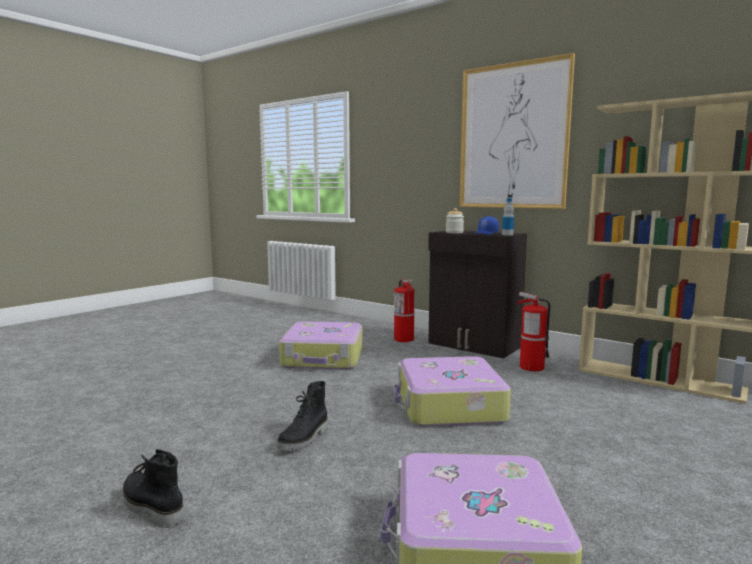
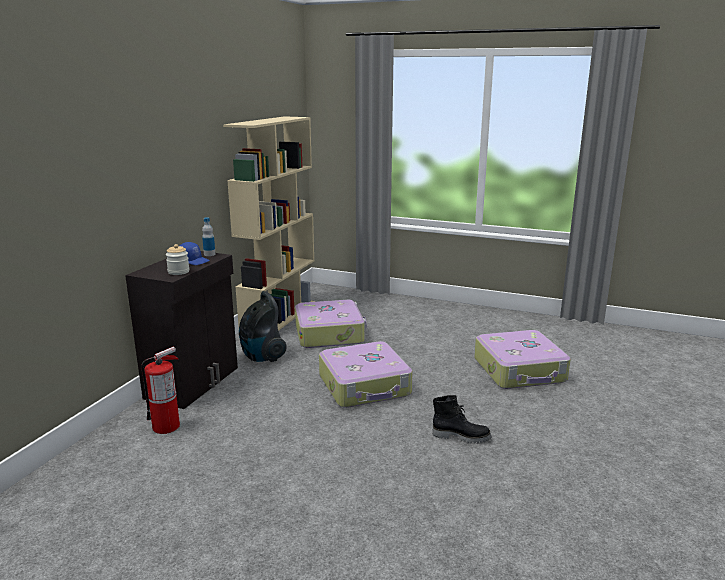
camera: 105 degrees left, 10 degrees up
black boot [123,449,184,528] -> none
suitcase [279,322,362,369] -> suitcase moved to [295,300,367,348]
picture [459,53,575,209] -> none
fire extinguisher [517,292,550,371] -> vacuum cleaner [239,291,287,362]

